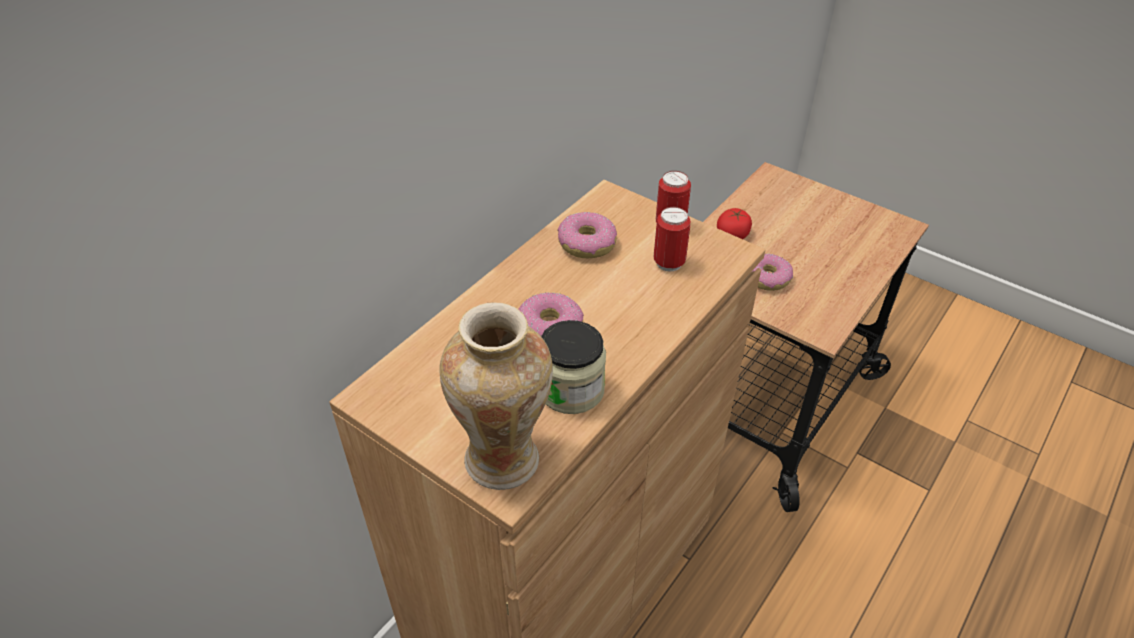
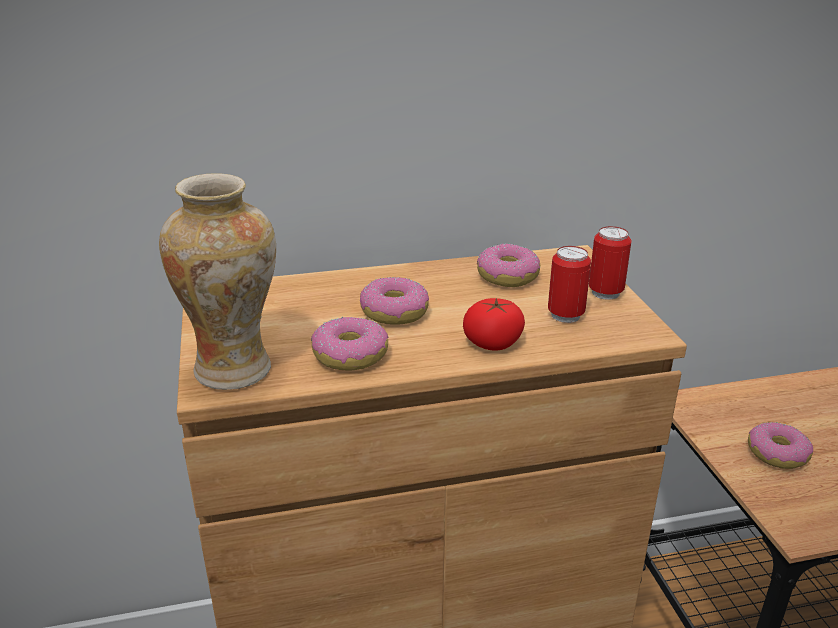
camera: 40 degrees right, 15 degrees down
jar [541,320,606,414] -> donut [311,316,388,370]
tomato [717,208,752,239] -> tomato moved to [463,298,525,351]

